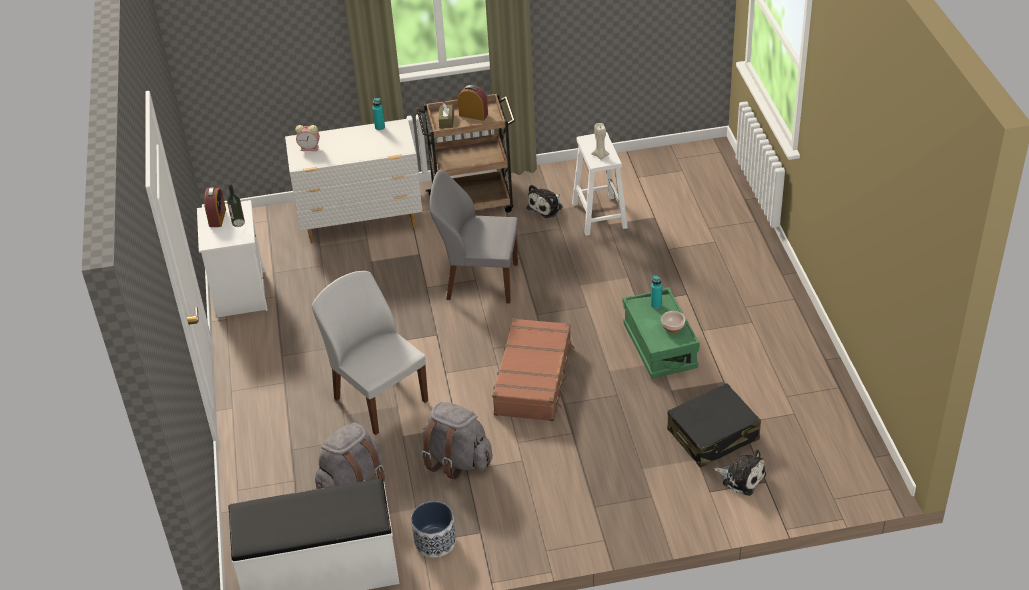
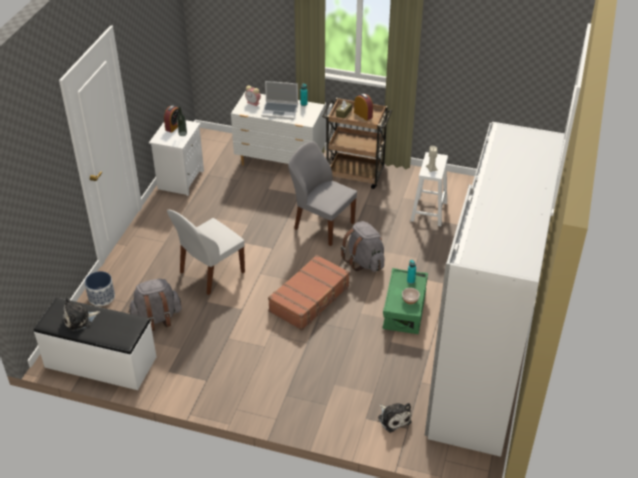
camera: 25 degrees right, 0 degrees up
white chair [312,271,428,435] -> white chair turned 120 degrees counterclockwise [167,210,245,295]
planter [411,501,456,557] -> planter moved to [85,271,115,306]
grey backpack [421,402,493,480] -> grey backpack moved to [341,221,384,272]
plush toy [527,185,563,218] -> plush toy moved to [63,297,100,331]
black suitcase [667,383,761,468] -> none
none -> laptop [261,81,298,119]
none -> white wardrobe [425,122,565,457]

